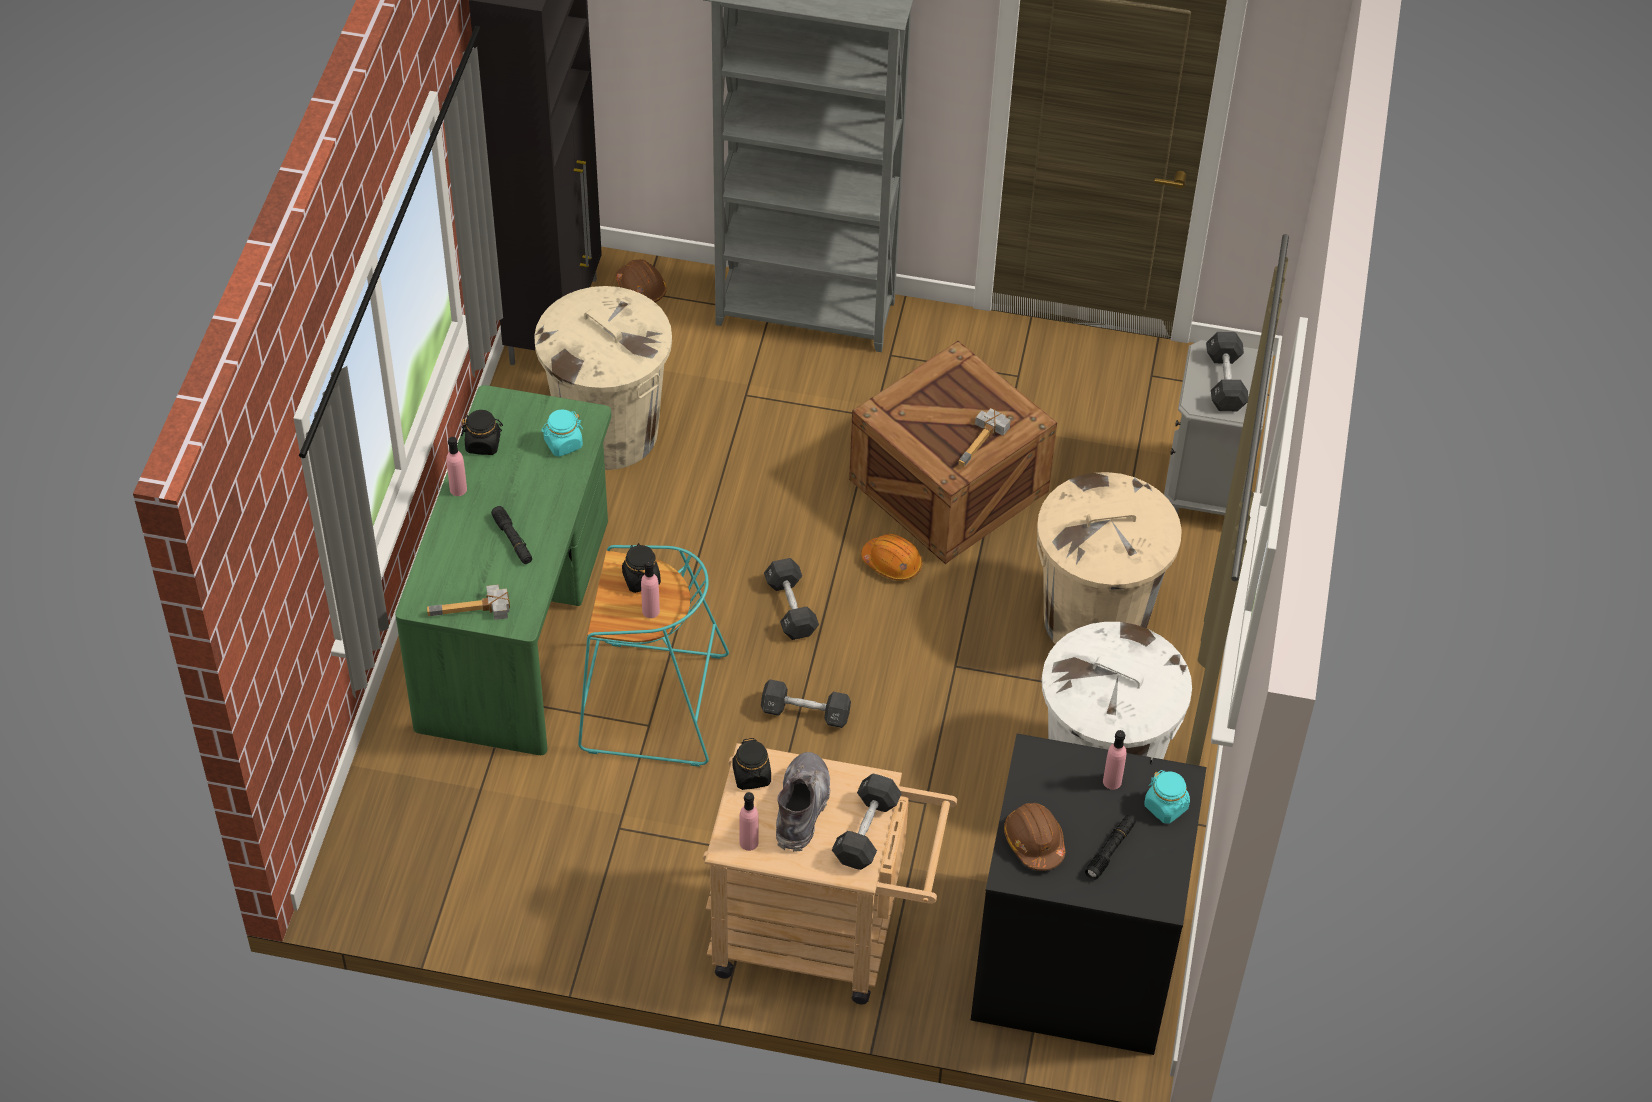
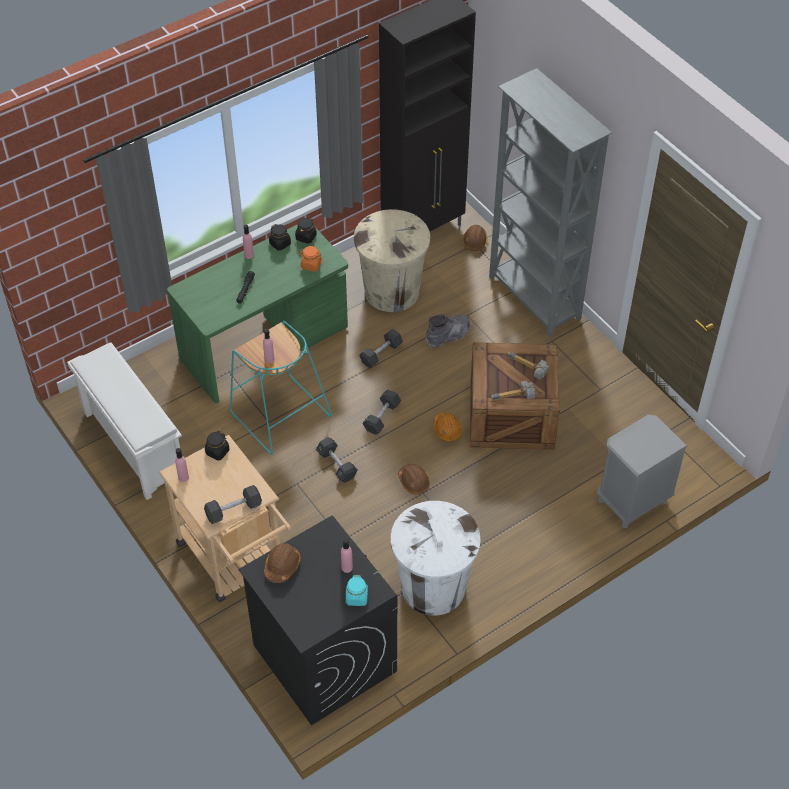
camera: 45 degrees right, 0 degrees up
hammer [427,584,510,620] -> hammer moved to [508,352,549,379]
turquoise jar [541,409,583,457] -> orange jar [299,246,323,272]
black jar [622,543,661,593] -> black jar moved to [295,217,317,244]
grey boot [776,752,830,852] -> grey boot moved to [425,314,471,348]
beige trash can [1037,472,1182,644] -> none
black flashlight [1085,815,1136,880] -> none
black dumbbell [1206,332,1249,411] -> black dumbbell moved to [359,329,403,368]
none -> white shoe rack [67,343,182,500]
none -> brown hard hat [398,464,430,494]

